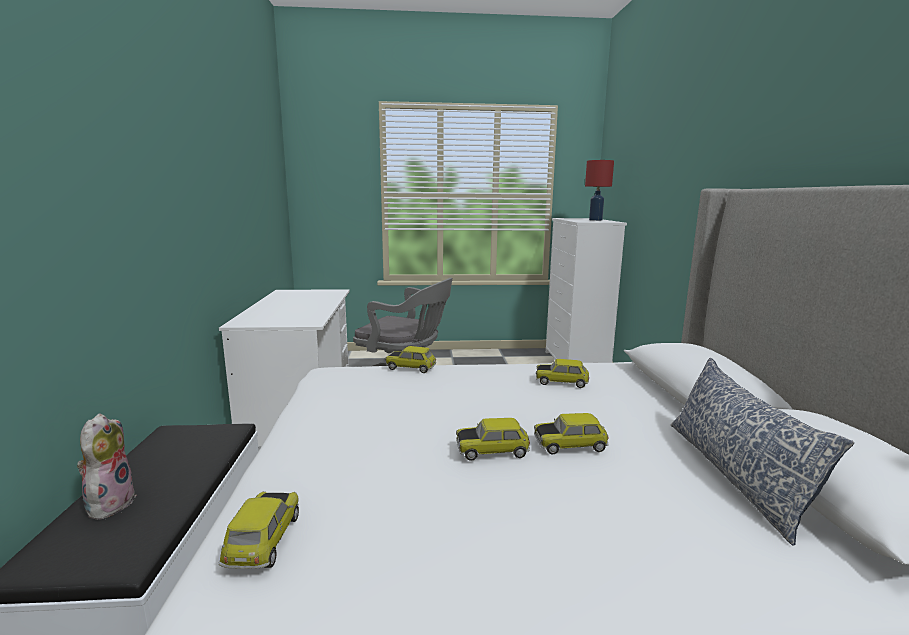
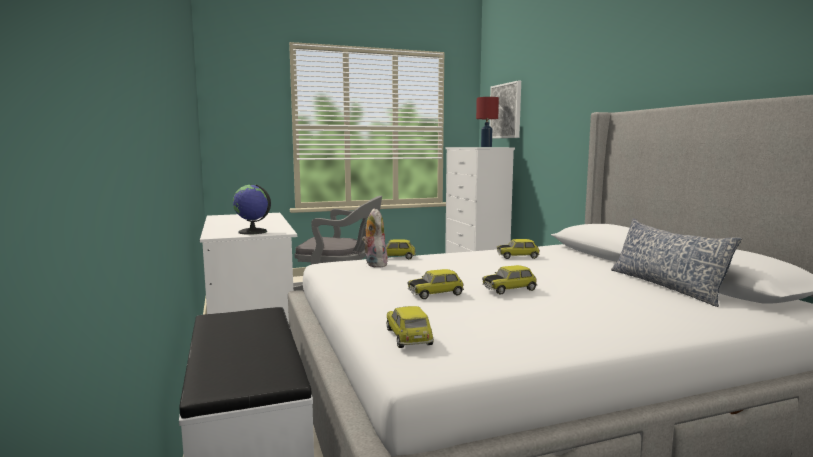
camera: 15 degrees left, 5 degrees down
plush toy [77,414,137,520] -> plush toy moved to [362,209,388,267]
toy car [534,413,608,455] -> toy car moved to [408,269,464,299]
none -> globe [233,185,271,235]
none -> picture [490,81,521,139]

